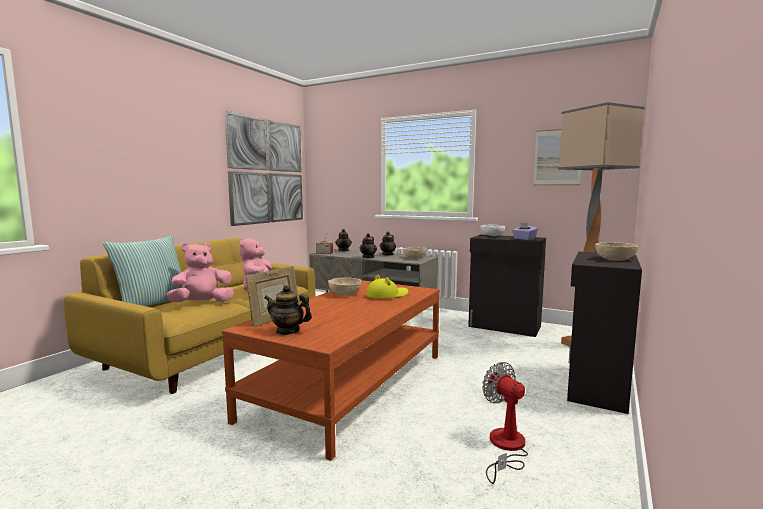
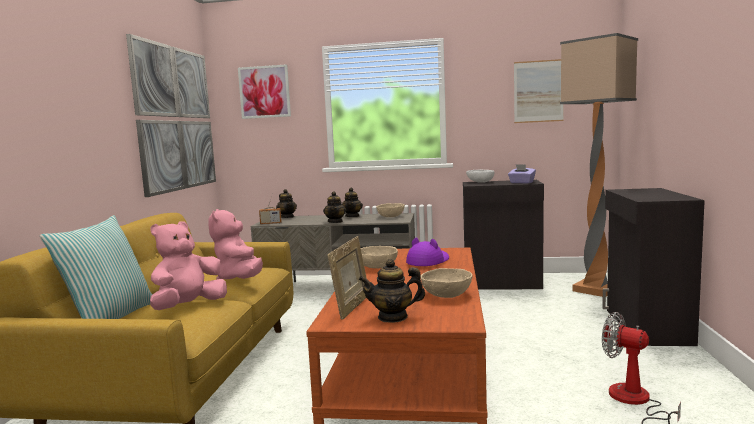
camera: 20 degrees left, 0 degrees up
yellow hat [366,275,408,299] -> purple hat [406,237,449,266]
beige bowl [595,242,639,261] -> beige bowl moved to [421,268,472,298]
none -> picture [238,64,291,119]

